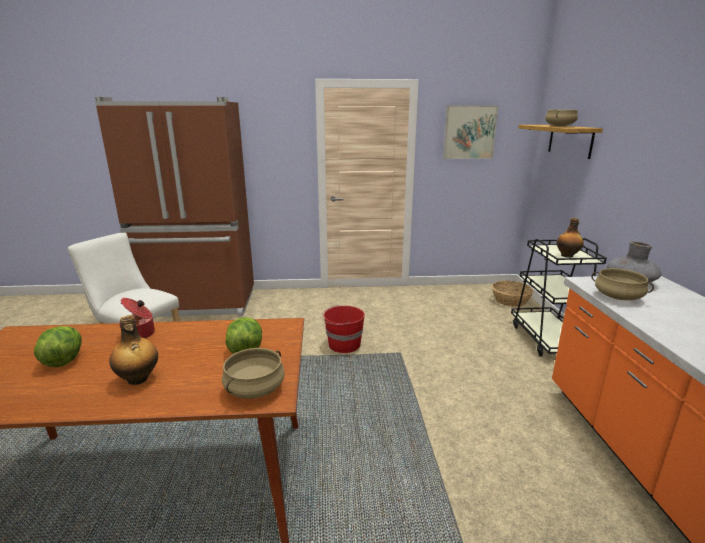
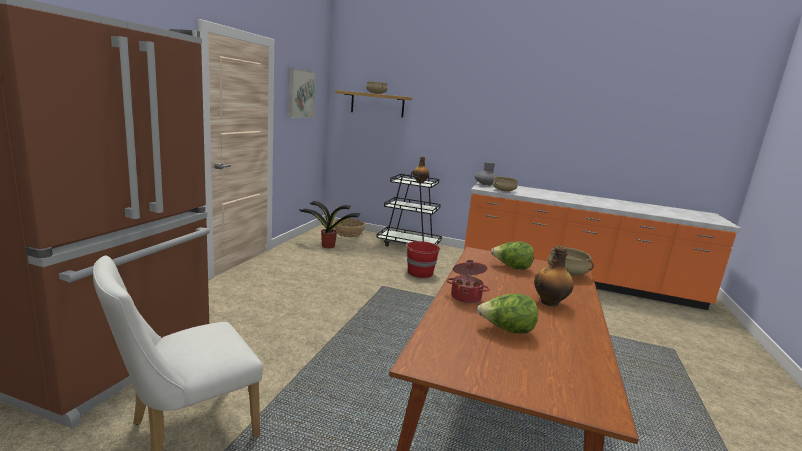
camera: 70 degrees left, 5 degrees down
red bucket [322,305,365,353] -> red bucket moved to [406,241,440,278]
none -> potted plant [299,201,361,248]

